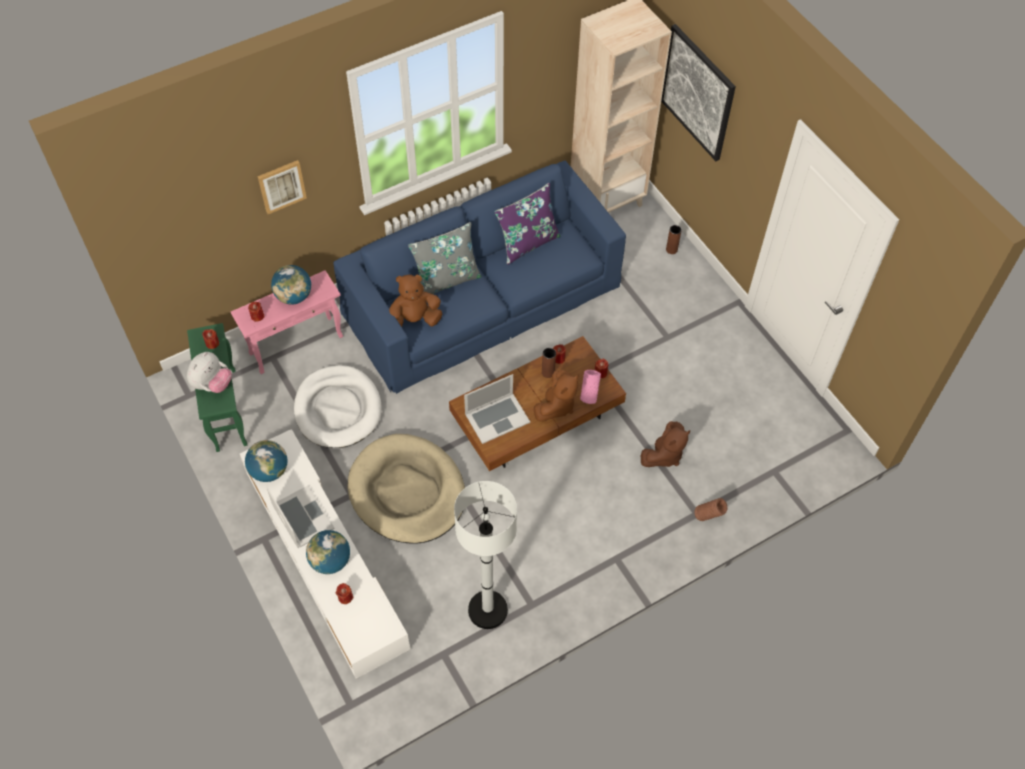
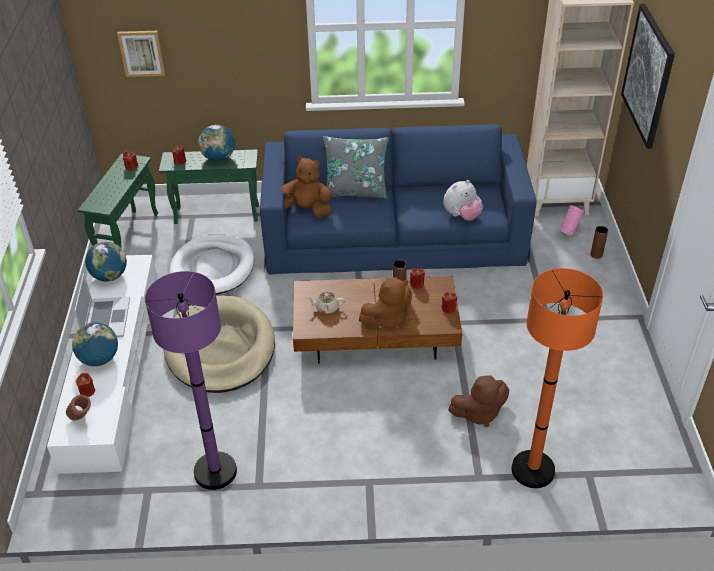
camera: 30 degrees right, 15 degrees down
plush toy [187,352,232,393] -> plush toy moved to [443,180,483,221]
pink side table [231,270,343,374] -> green side table [159,149,259,224]
picture [257,160,307,214] -> picture moved to [117,31,165,77]
white floor lamp [454,481,517,629] -> purple floor lamp [145,271,237,490]
laptop [464,374,530,444] -> beige teapot [306,292,345,314]
purple pillow [494,183,561,265] -> none
pink vase [580,370,601,404] -> pink vase moved to [560,205,584,235]
brown vase [694,498,728,521] -> brown vase moved to [66,395,91,420]
none -> orange floor lamp [511,268,603,488]

